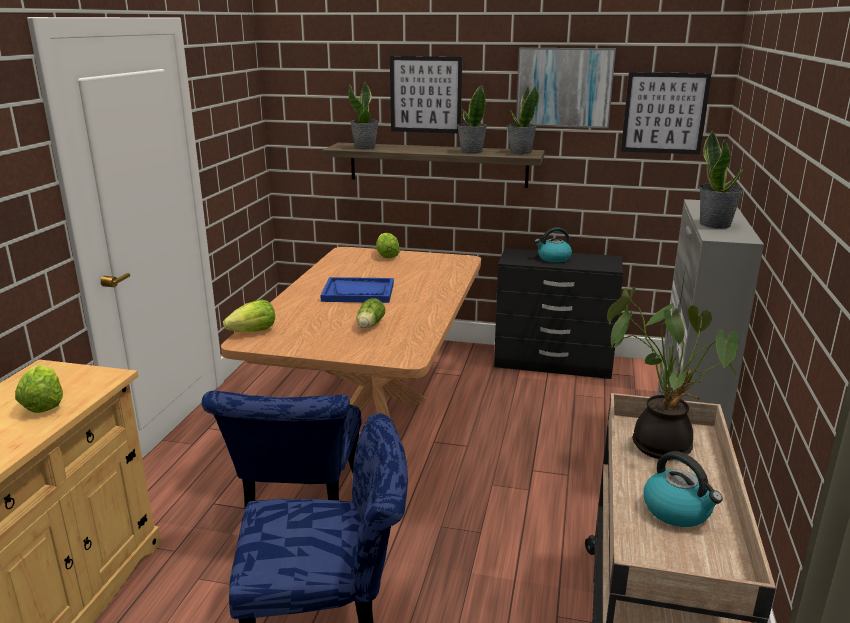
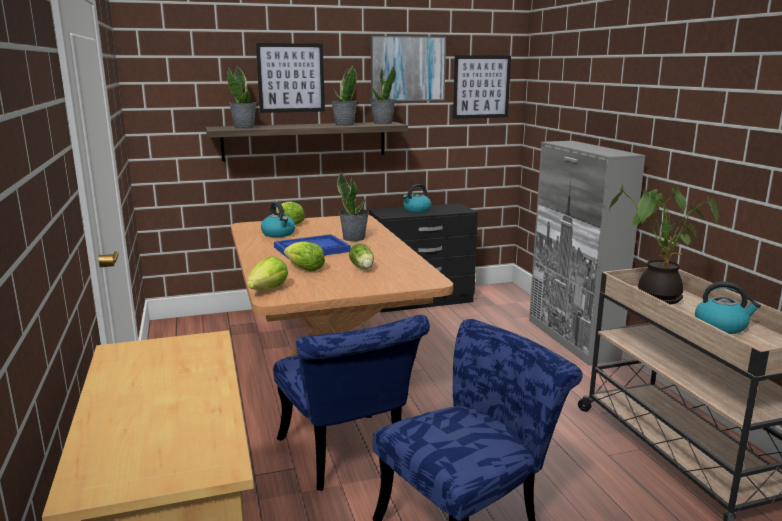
camera: 30 degrees left, 5 degrees down
lettuce [15,365,63,413] -> lettuce moved to [284,241,325,271]
potted plant [699,131,744,229] -> potted plant moved to [337,172,369,241]
none -> kettle [261,202,295,237]

